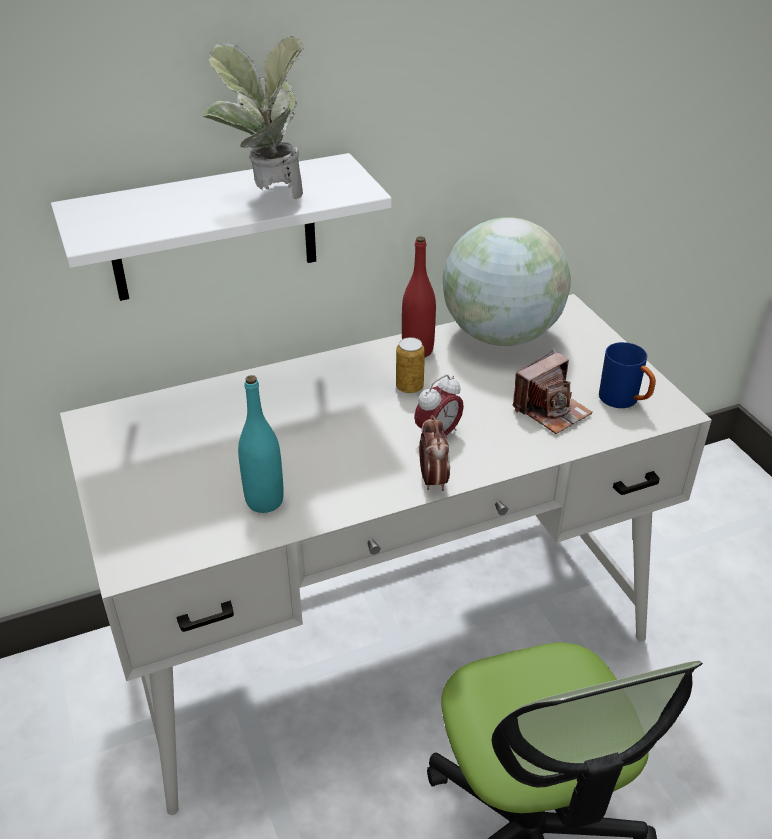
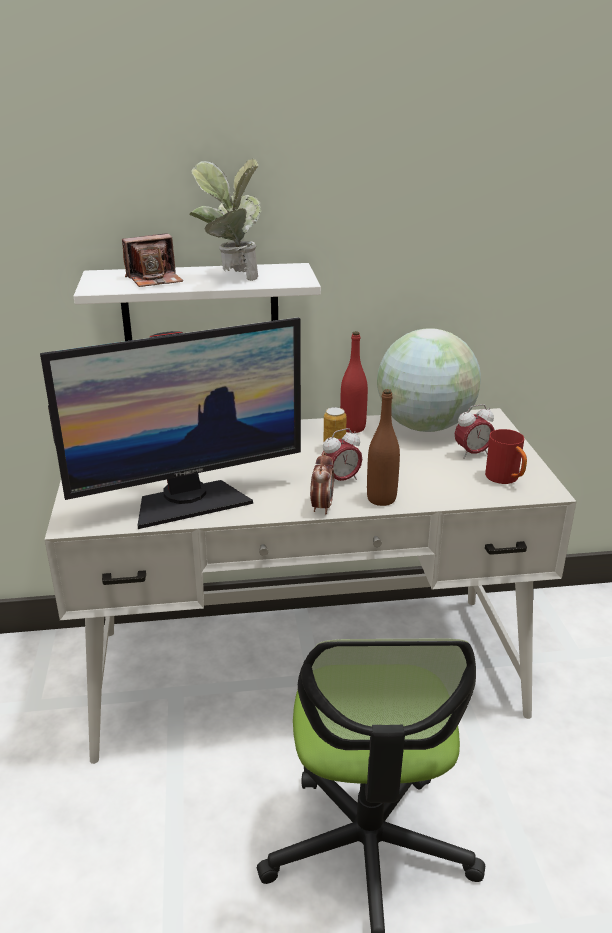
camera: 15 degrees right, 10 degrees down
turquoise bottle [238,375,284,513] -> monitor [40,317,301,529]
camera [513,350,593,434] -> camera moved to [122,233,183,287]
blue mug [599,342,656,408] -> red mug [485,429,527,484]
none -> brown bottle [367,389,400,506]
none -> alarm clock [455,404,494,459]

